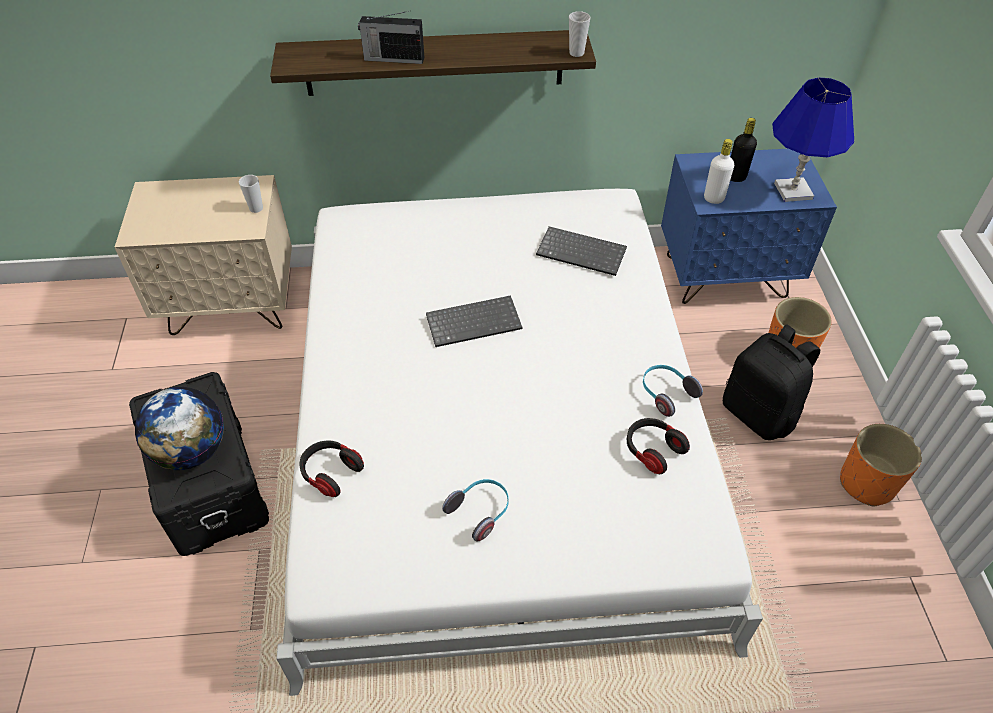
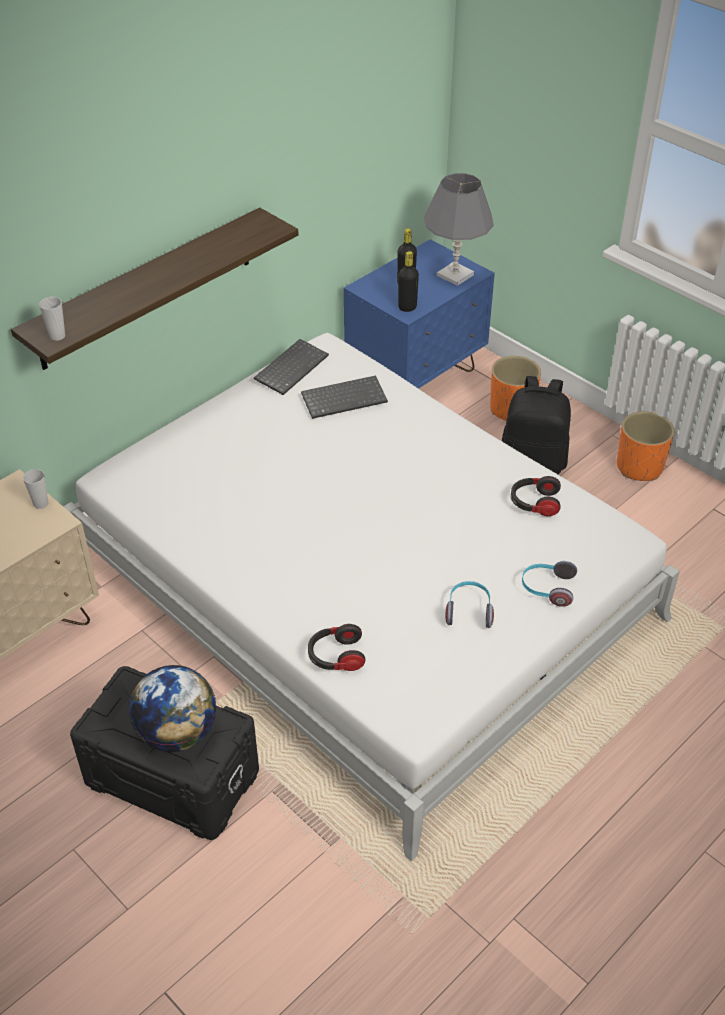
camera: 40 degrees left, 5 degrees down
radio [358,11,424,64] -> none
keyboard [426,295,522,347] -> keyboard moved to [254,339,329,395]
cup [569,11,590,57] -> cup moved to [39,297,65,341]
headphones [643,365,703,417] -> headphones moved to [522,561,577,607]
white bottle [704,139,734,204] -> black bottle [398,251,419,312]
blue table lamp [772,77,854,202] -> grey table lamp [424,173,494,286]

